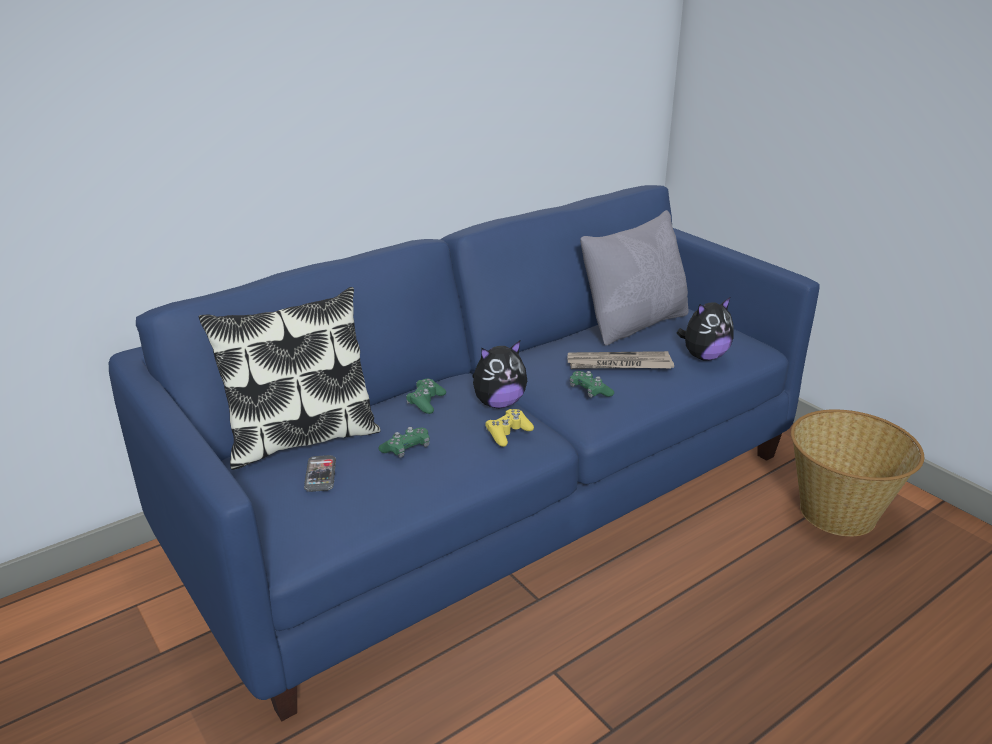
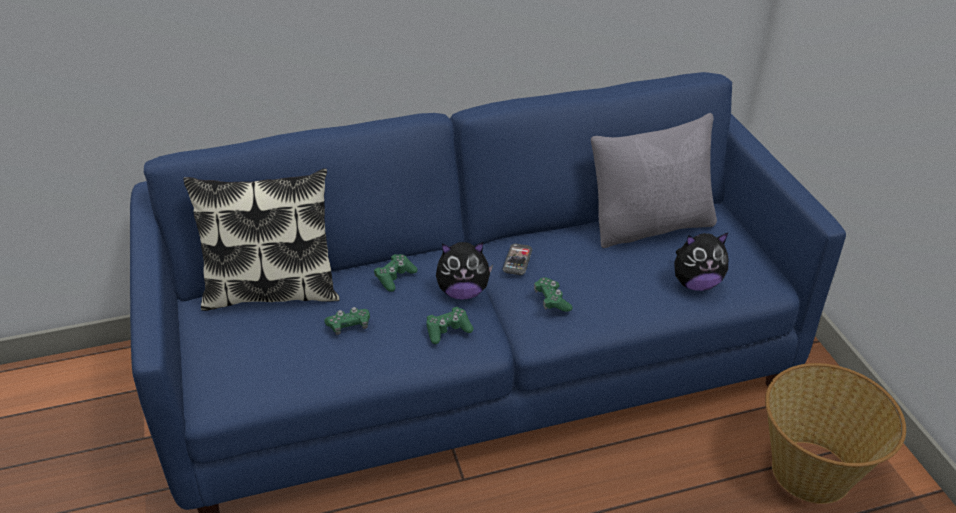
camera: 20 degrees right, 10 degrees up
phone [304,455,336,492] -> phone moved to [503,244,532,275]
yellow game controller [486,409,534,447] -> green game controller [427,307,474,344]
newspaper [568,351,674,369] -> none

